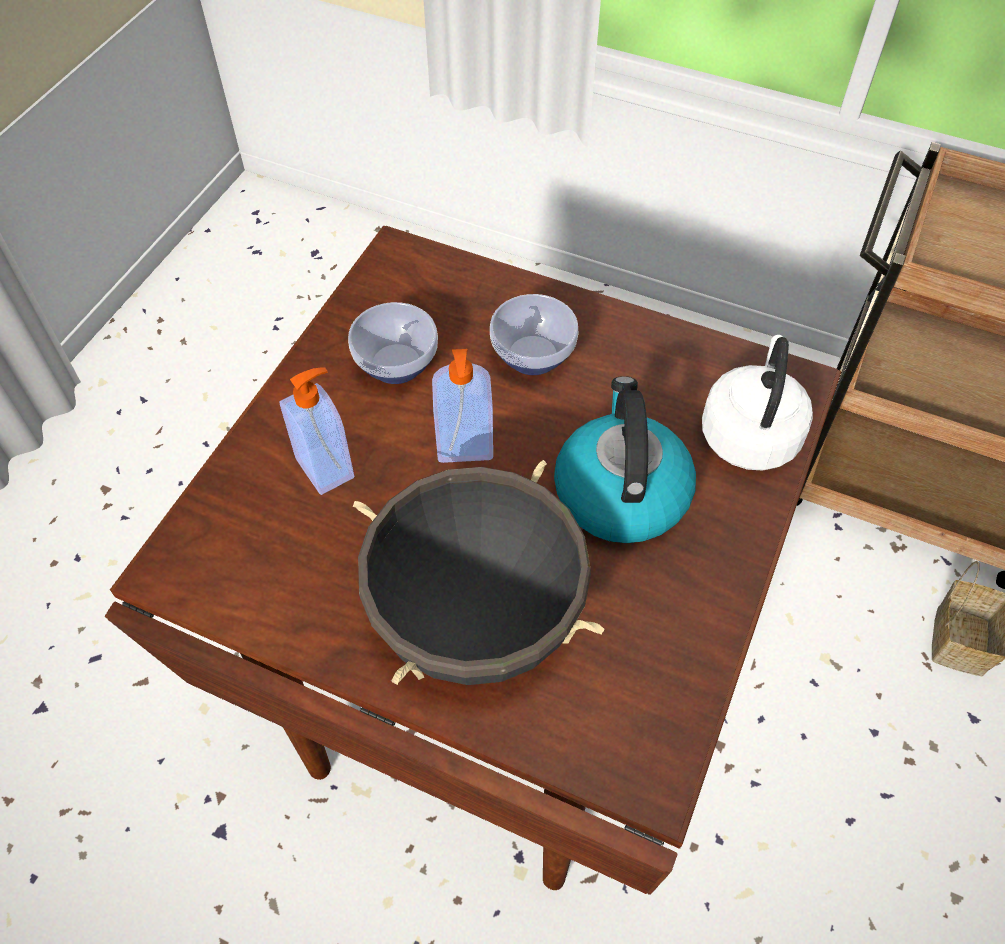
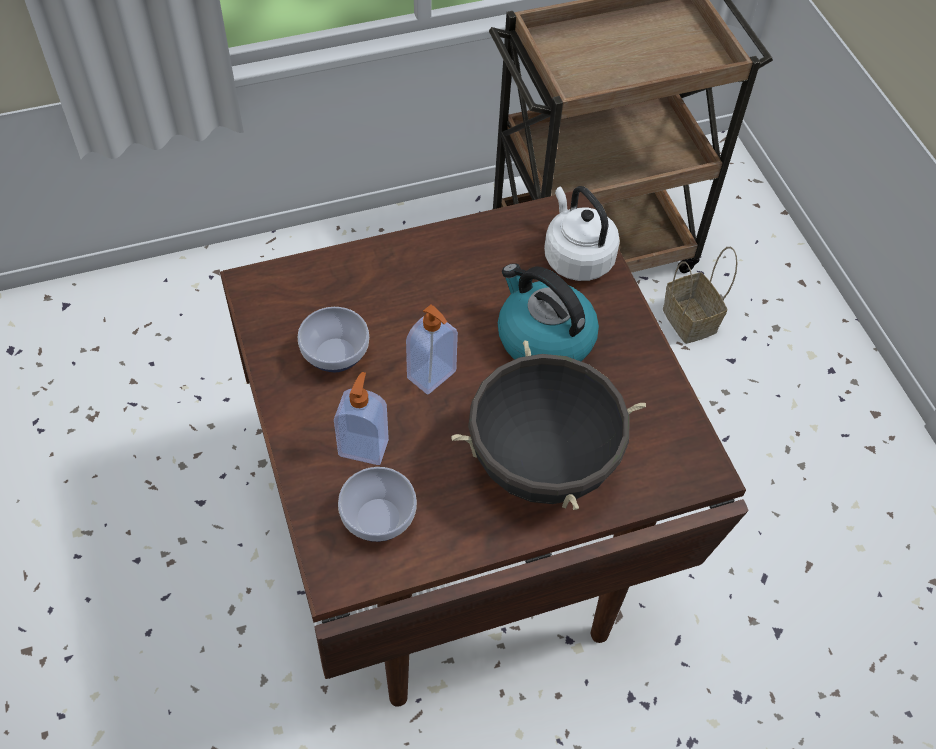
camera: 45 degrees left, 0 degrees up
bowl [490,294,579,375] -> bowl moved to [338,467,417,542]

